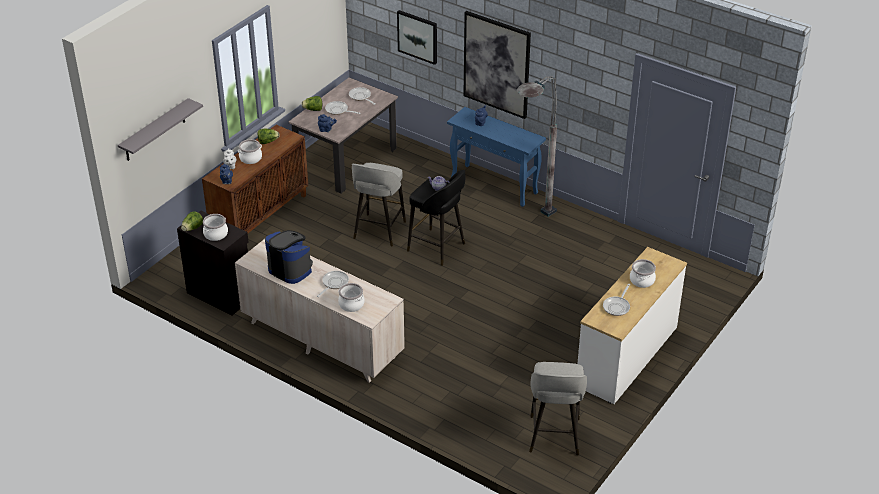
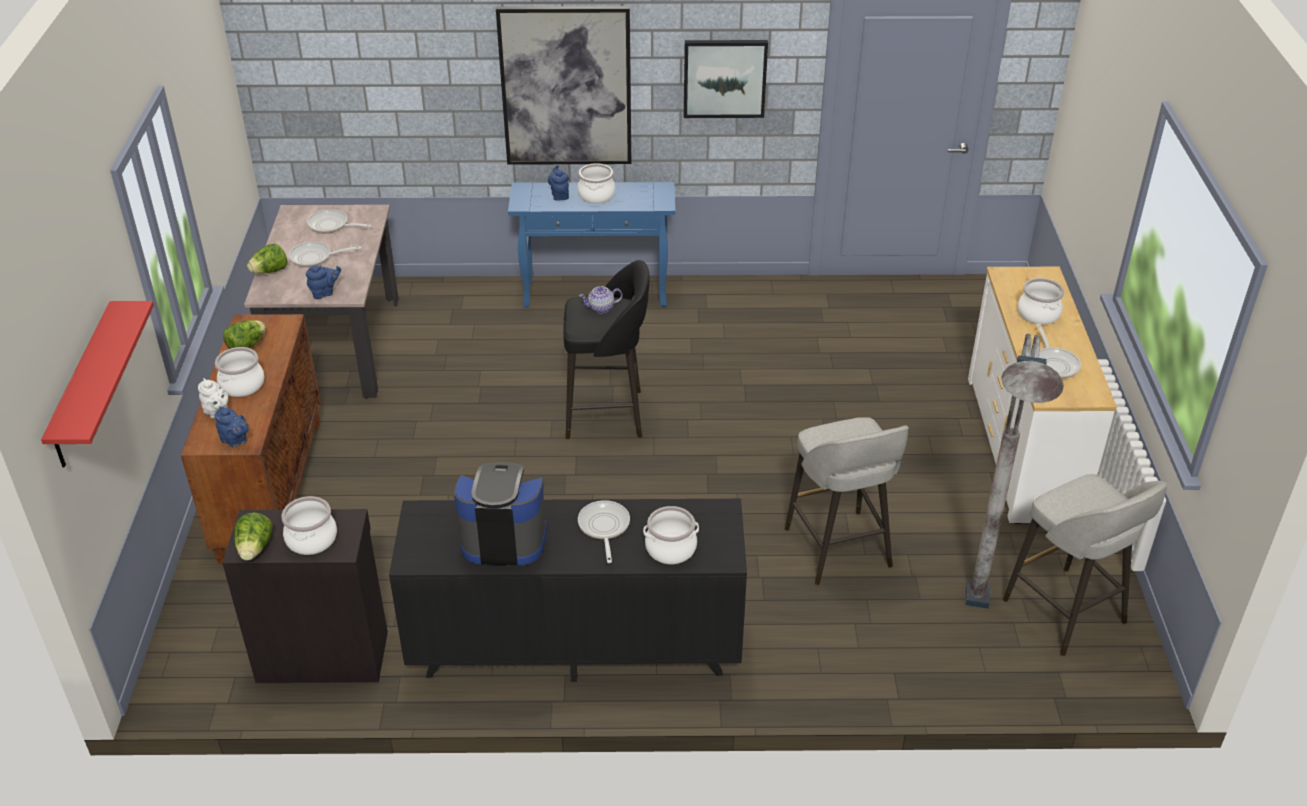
camera: 35 degrees left, 0 degrees up
grey shelf [118,98,203,161] -> red shelf [41,301,154,468]
beige dresser [235,239,405,383] -> black dresser [389,499,747,682]
grey stool [352,163,406,246] -> grey stool moved to [785,417,909,585]
picture [397,10,437,65] -> picture moved to [684,40,768,118]
grey floor lamp [517,76,557,217] -> grey floor lamp moved to [965,334,1064,609]
none -> cooking pot [577,163,615,204]

